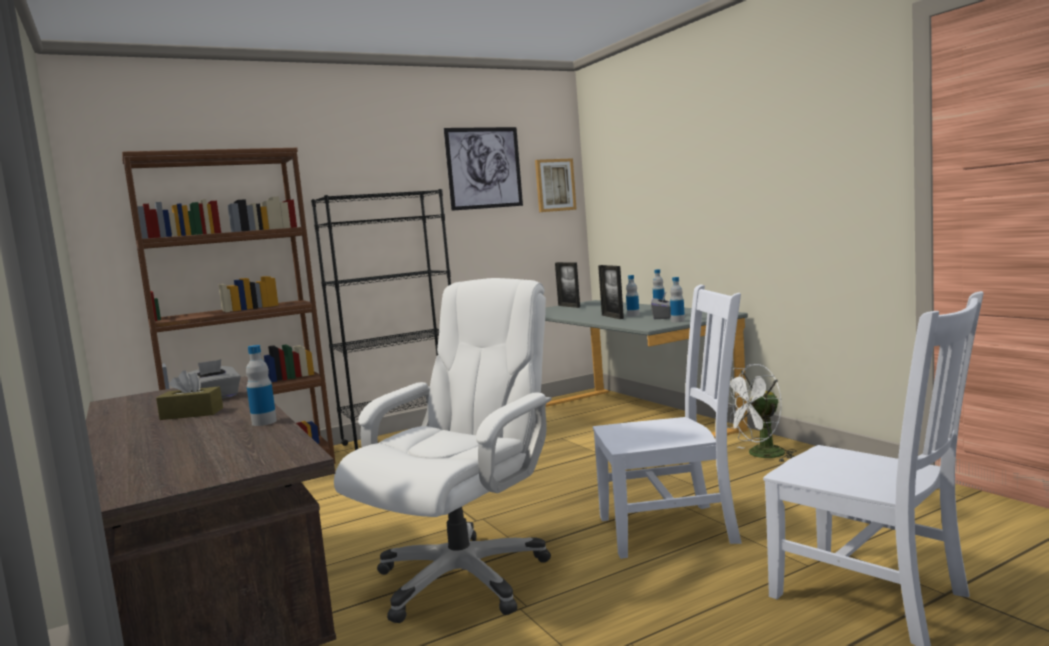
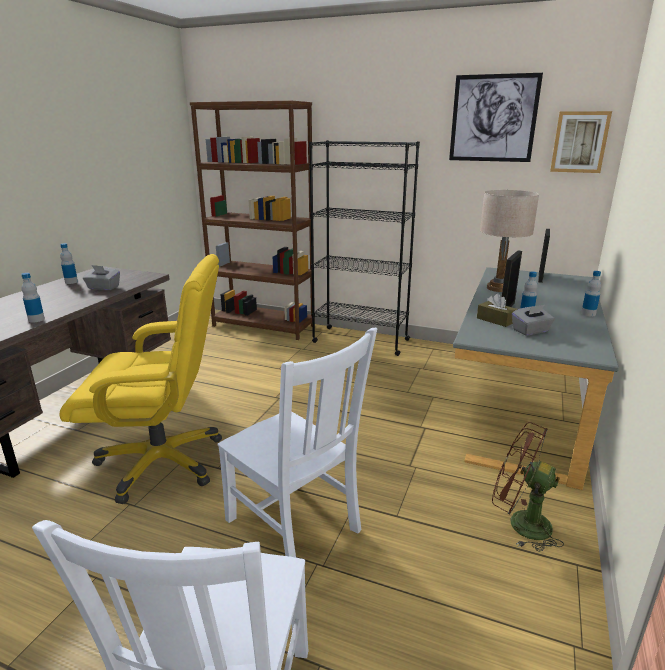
camera: 50 degrees right, 15 degrees up
brown tissue box [156,370,223,420] -> brown tissue box moved to [477,293,517,327]
white office chair [334,278,552,623] -> yellow office chair [59,254,222,504]
bottle [670,277,685,322] -> bottle moved to [60,243,78,284]
white fan [728,364,796,462] -> brown fan [492,422,564,552]
none -> beige table lamp [480,190,539,292]

